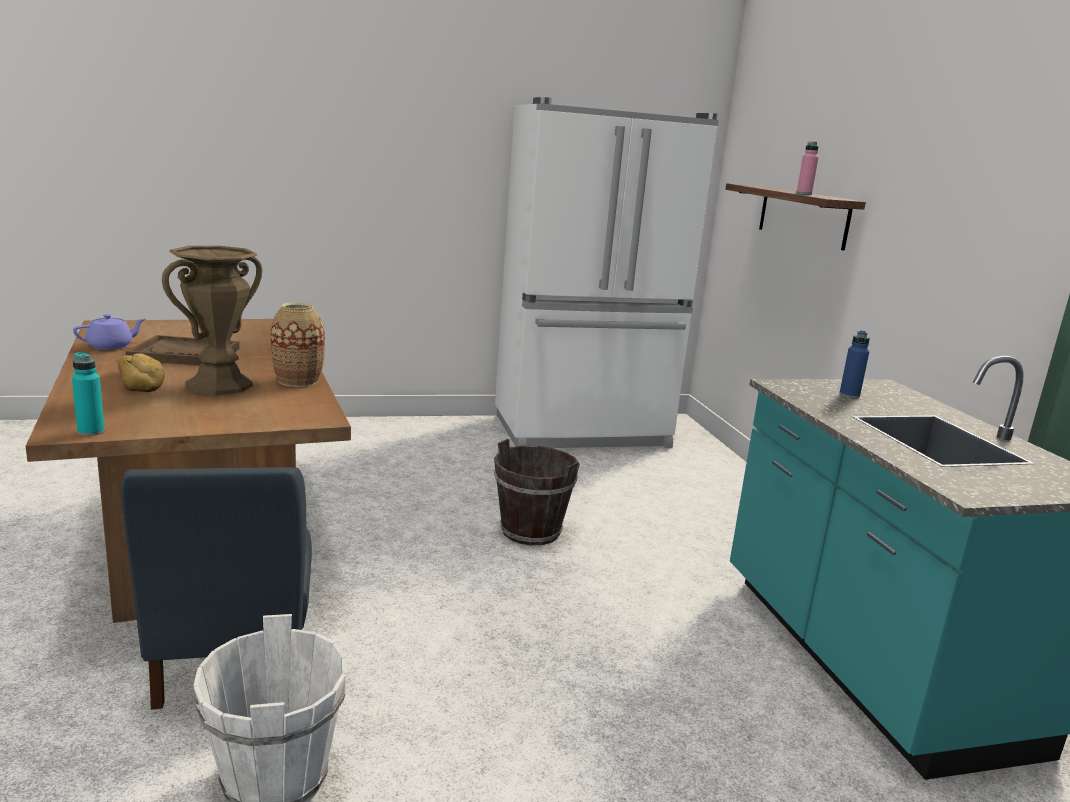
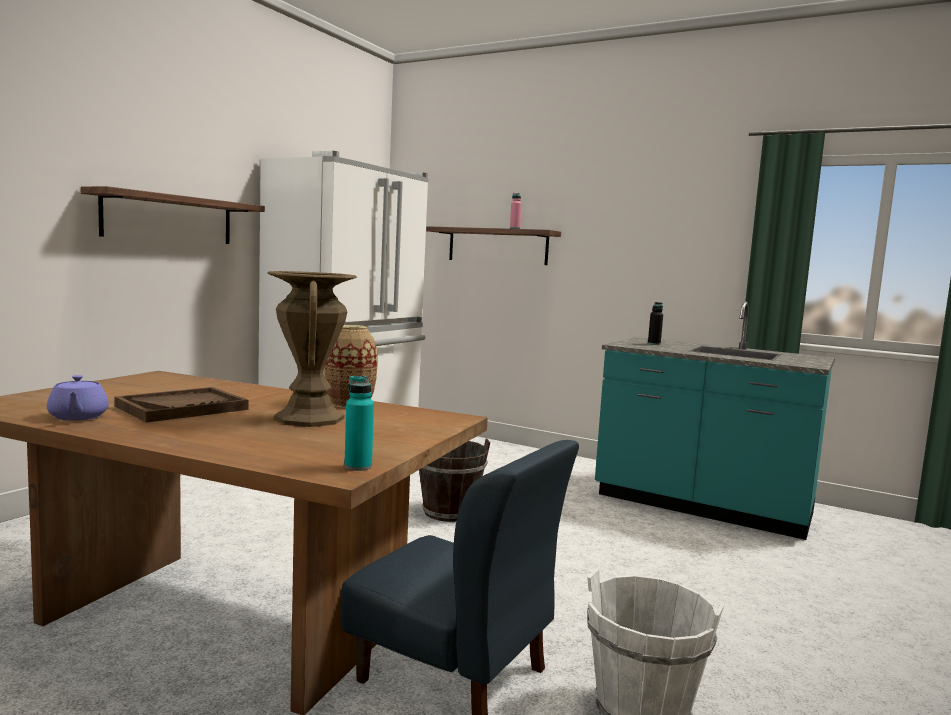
camera: 45 degrees left, 10 degrees down
purple teapot [73,314,146,350] -> purple teapot turned 150 degrees clockwise [47,375,109,421]
bread [118,353,165,392] -> none
blue bottle [839,331,870,398] -> black bottle [648,302,663,345]
none -> shelf [81,186,265,244]

